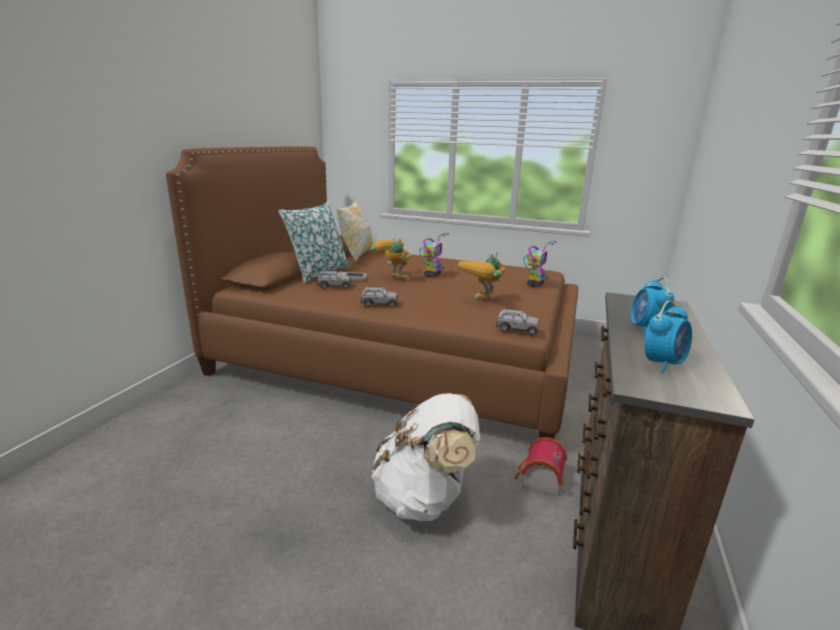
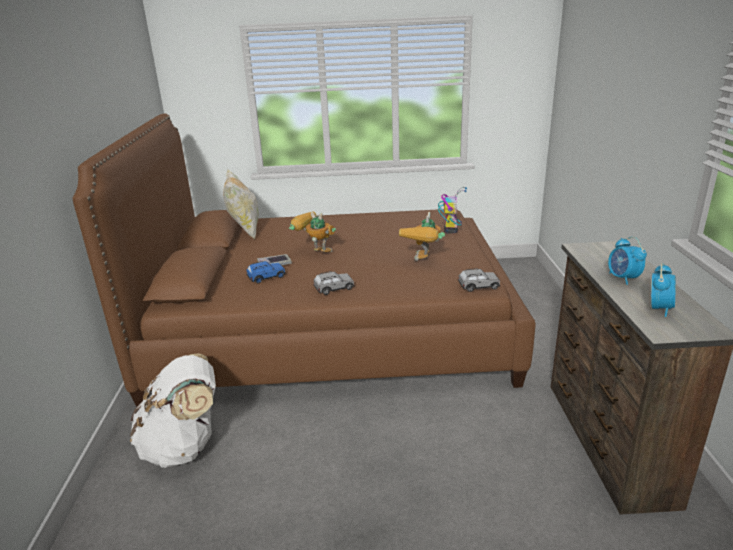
camera: 20 degrees left, 5 degrees up
pillow [279,202,350,284] -> none
grey toy car [317,270,351,289] -> blue toy car [246,261,286,283]
white backpack [371,393,480,521] -> white backpack moved to [130,354,216,468]
toy robot [419,233,449,277] -> none
toy house [514,437,567,496] -> none

